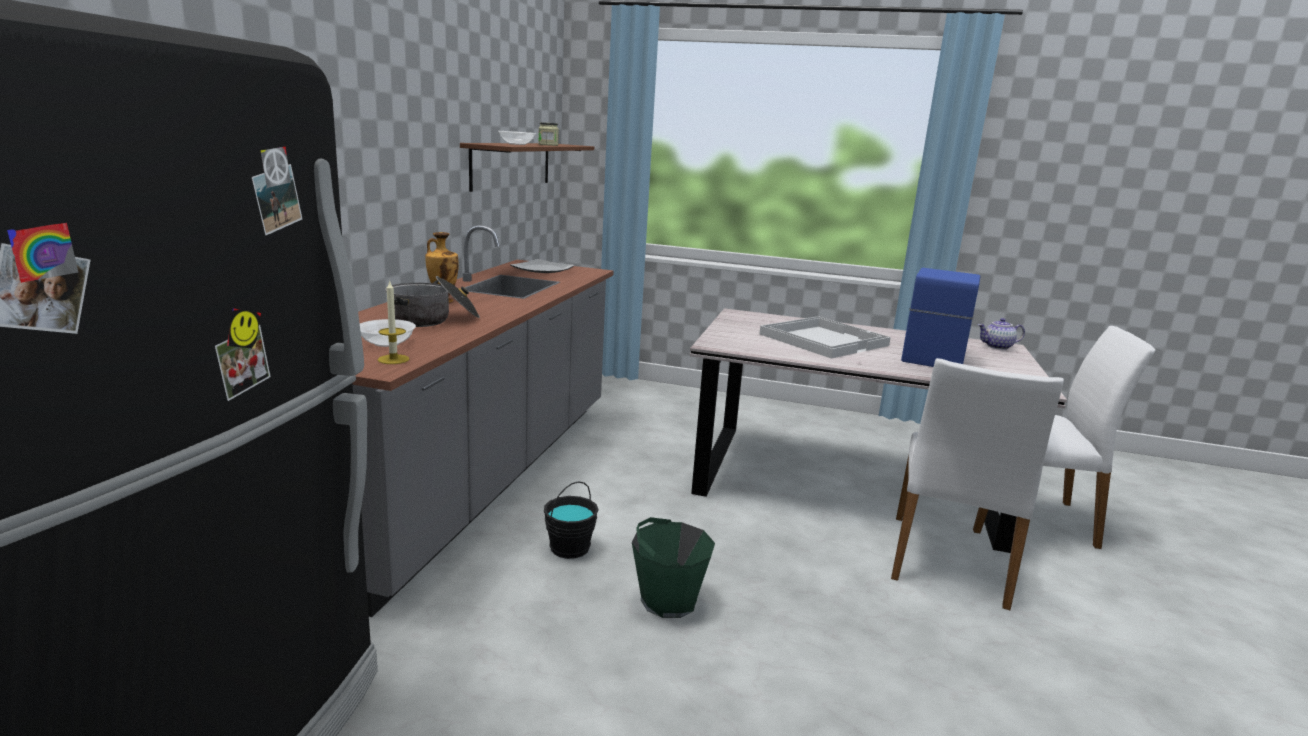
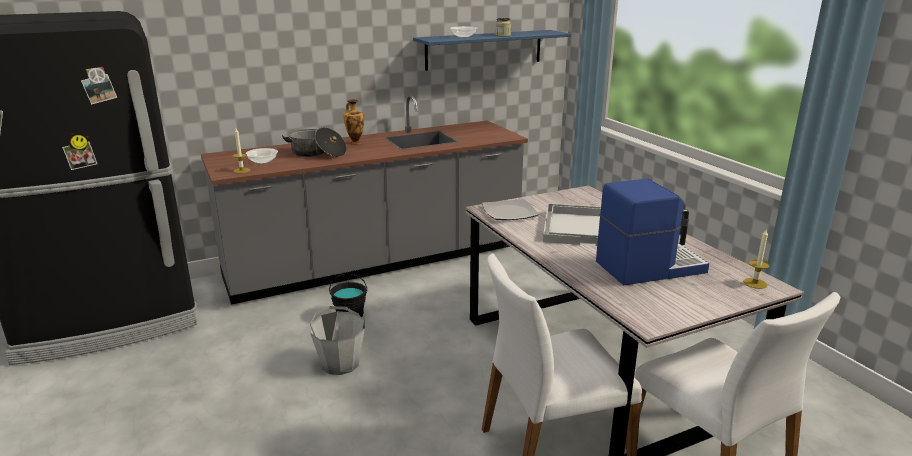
camera: 50 degrees right, 5 degrees up
brown shelf [460,143,594,192] -> blue shelf [413,30,571,71]
plate [510,259,575,273] -> plate moved to [482,199,539,220]
green bucket [632,517,715,618] -> grey bucket [310,306,365,375]
teapot [978,318,1025,350] -> candle [743,230,770,289]

